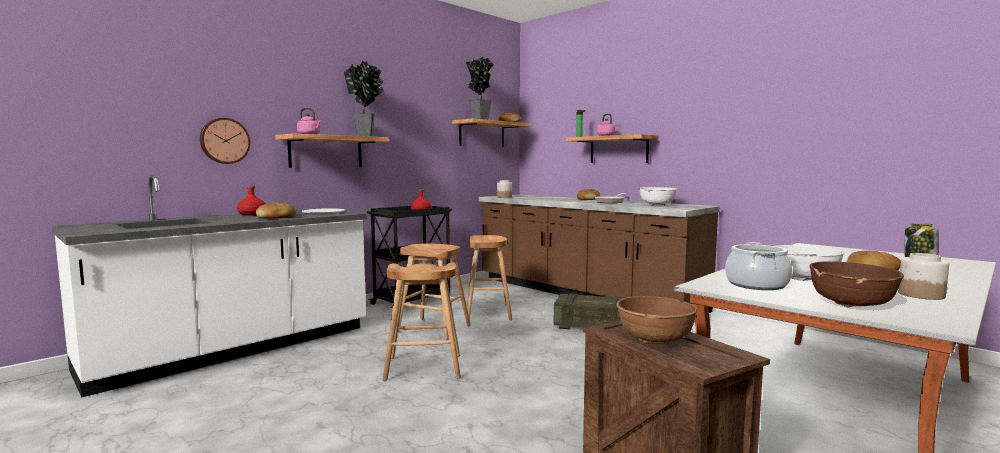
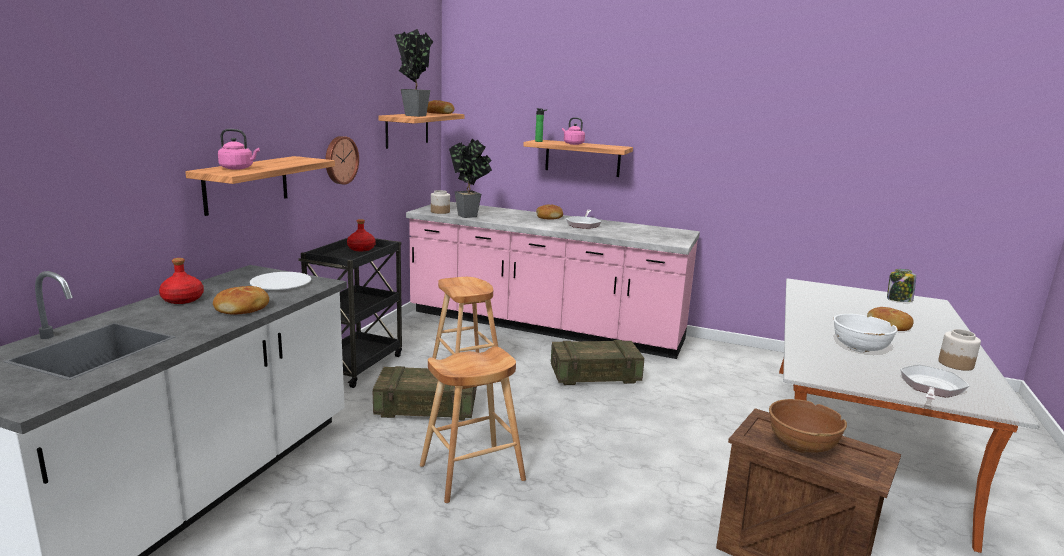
camera: 25 degrees left, 10 degrees up
wall clock [200,118,251,164] -> wall clock moved to [325,136,359,185]
potted plant [344,61,384,137] -> potted plant moved to [449,139,492,218]
brown stool [398,243,471,340] -> crate [373,366,477,421]
brown counter [479,194,719,321] -> pink counter [406,202,700,359]
white bowl [639,187,677,205] -> none
cooking pot [725,242,792,290] -> none
brown bowl [809,261,904,307] -> frying pan [900,365,970,400]

